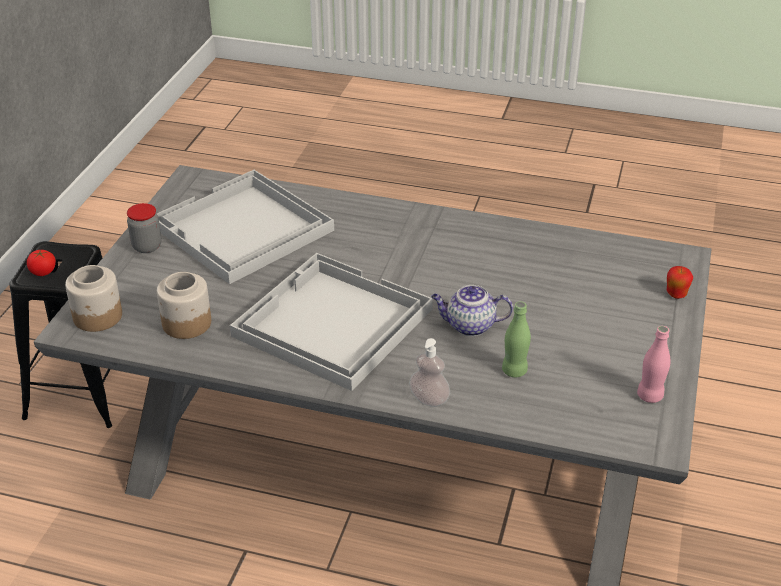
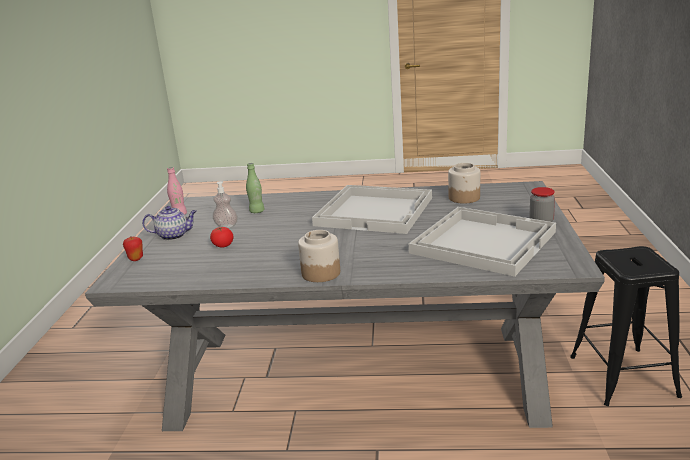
camera: 170 degrees right, 15 degrees down
tomato [27,250,56,276] -> tomato moved to [210,227,233,248]
jar [65,265,122,332] -> jar moved to [298,230,340,282]
soap dispenser [409,338,450,407] -> soap dispenser moved to [213,181,238,228]
teapot [431,285,513,336] -> teapot moved to [142,206,197,240]

